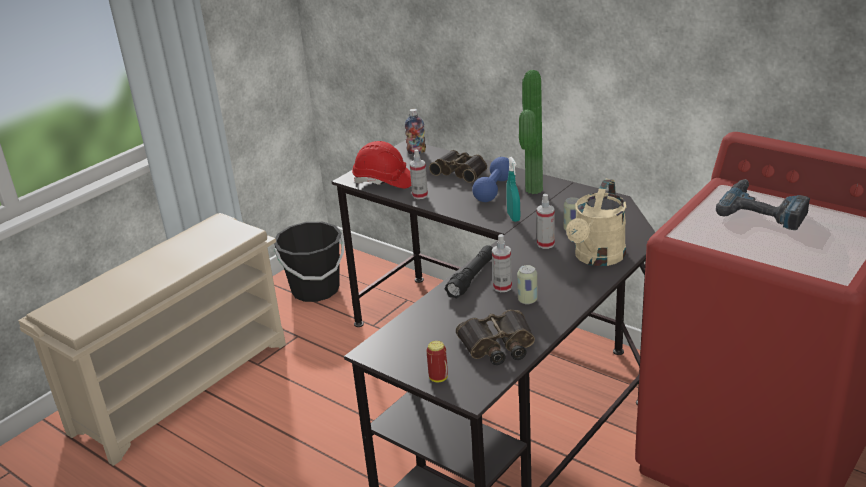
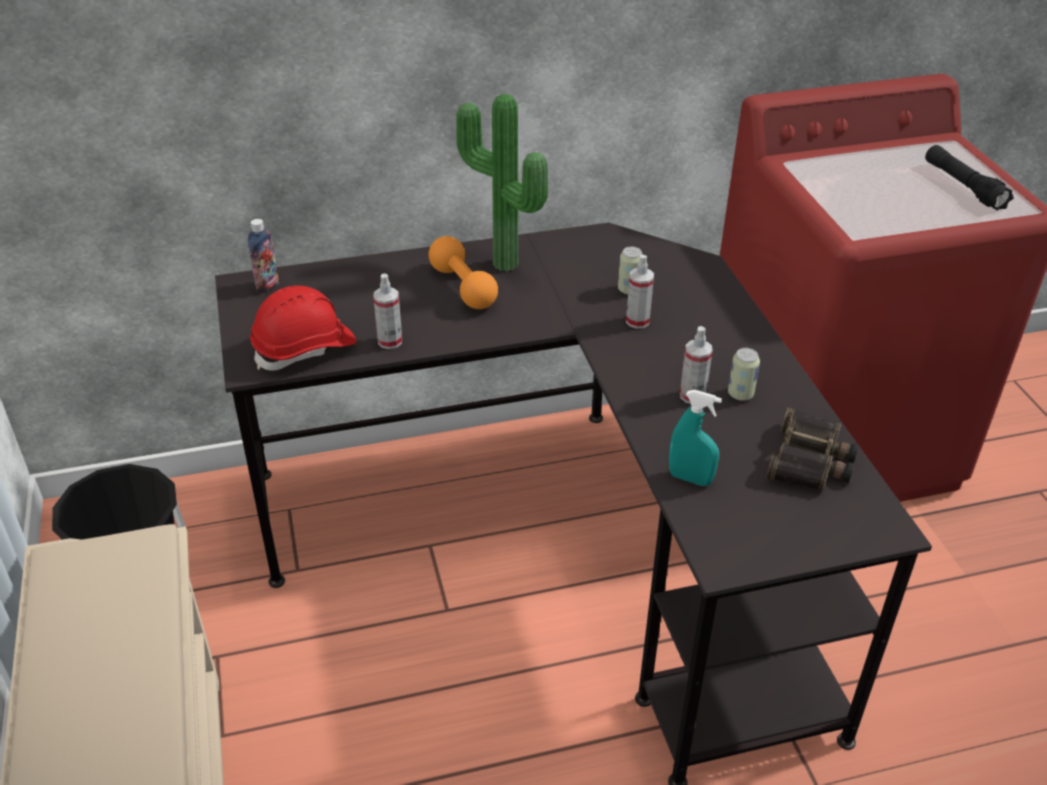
camera: 55 degrees left, 10 degrees up
can [426,341,448,382] -> none
binoculars [429,150,487,183] -> none
black flashlight [444,245,493,299] -> black flashlight moved to [925,145,1014,211]
blue dumbbell [472,157,509,202] -> orange dumbbell [429,236,498,309]
turquoise spray bottle [506,157,520,222] -> turquoise spray bottle moved to [669,390,722,486]
beige watering can [566,178,626,266] -> none
power drill [716,179,810,230] -> none

